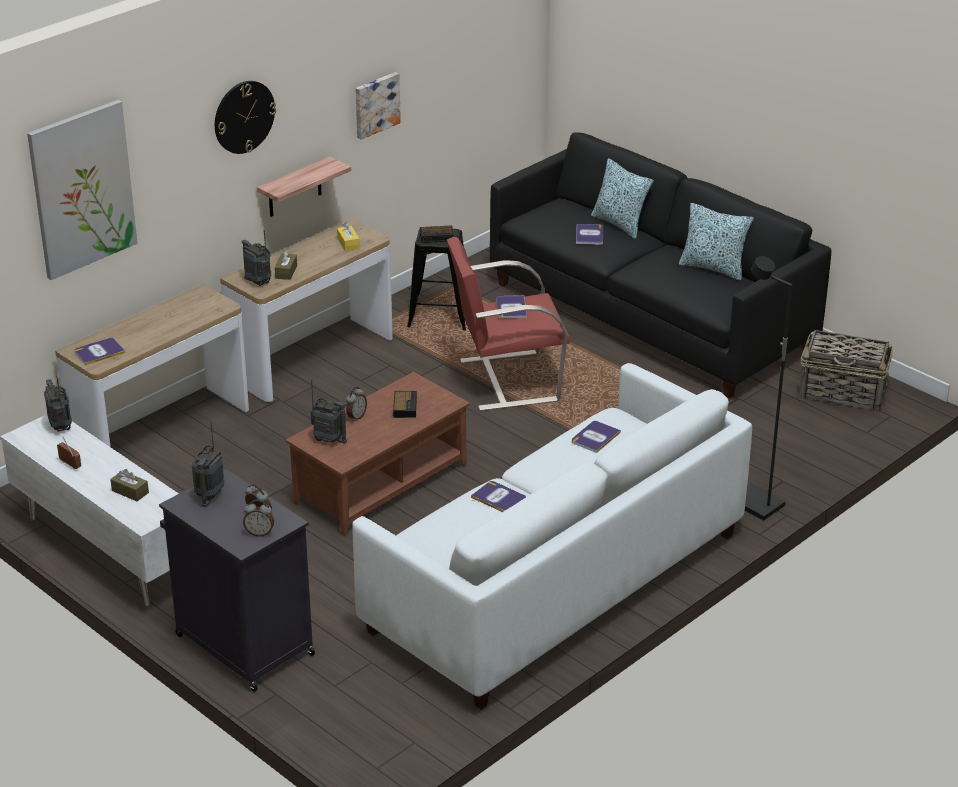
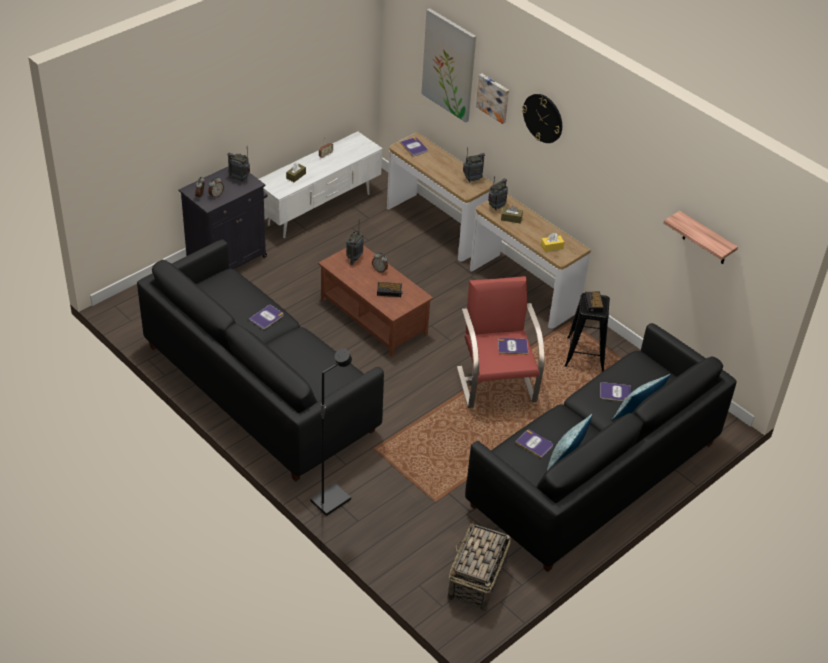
camera: 90 degrees right, 10 degrees up
radio [44,376,72,432] -> radio moved to [463,147,485,182]
shelf [257,156,351,217] -> shelf moved to [663,211,738,264]
white sofa [352,363,752,709] -> black sofa [137,239,384,482]
picture [355,72,401,140] -> picture moved to [476,73,509,124]
book [572,421,621,453] -> book moved to [515,430,553,458]

